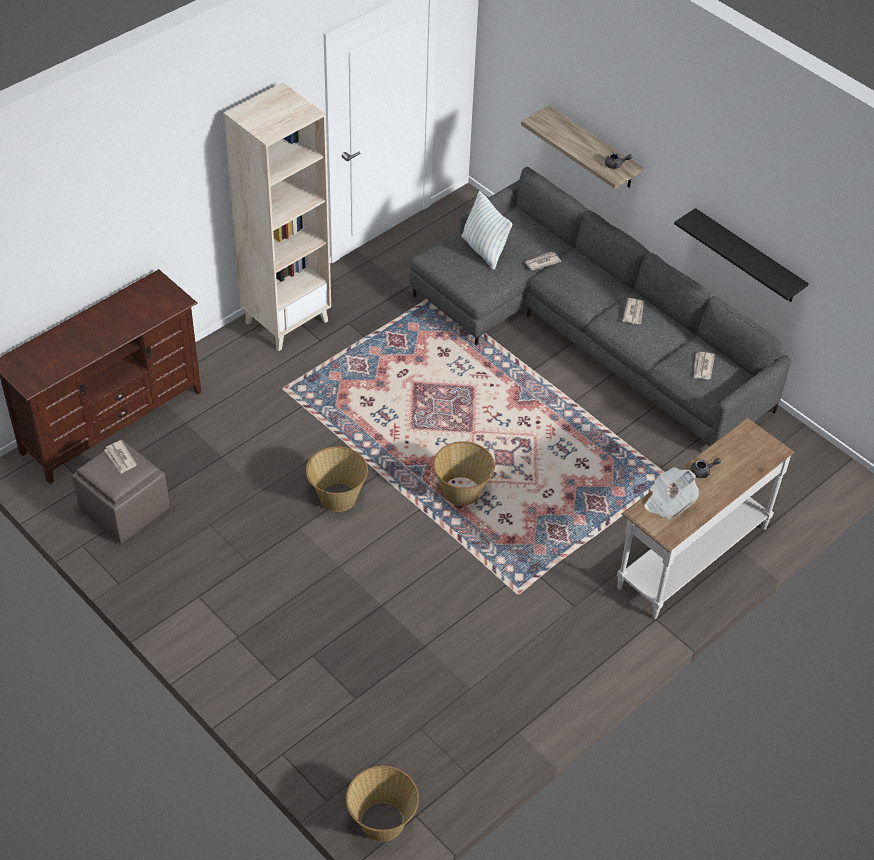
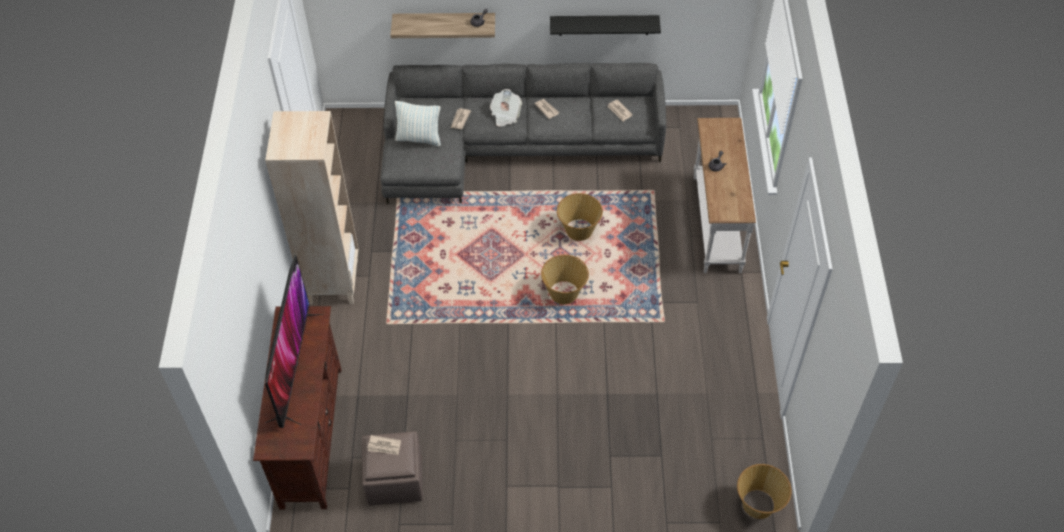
camera: 45 degrees left, 5 degrees up
basket [306,446,368,512] -> basket moved to [557,193,603,241]
newspaper [644,467,699,520] -> newspaper moved to [490,89,522,127]
none -> television [265,255,324,428]

